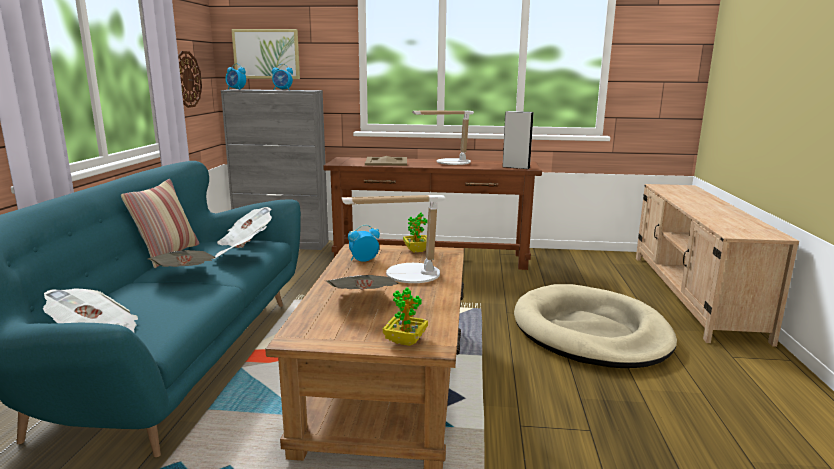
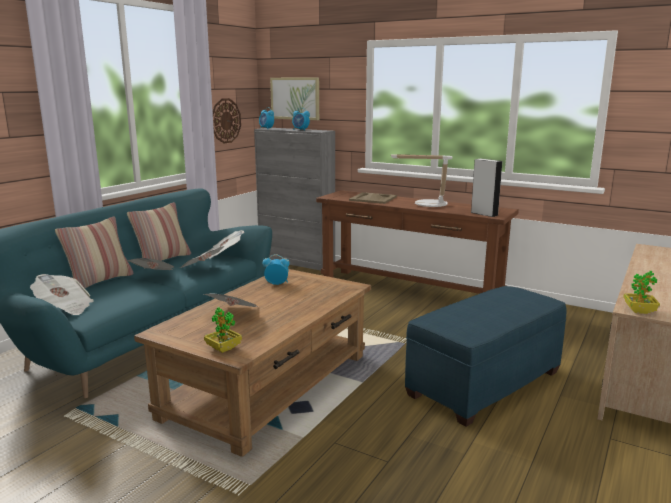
camera: 25 degrees right, 0 degrees up
table lamp [341,195,445,283] -> none
potted plant [403,212,427,253] -> potted plant moved to [623,271,660,314]
beige dog bed [514,284,677,368] -> blue ottoman [405,286,566,427]
none -> pillow [55,217,133,289]

